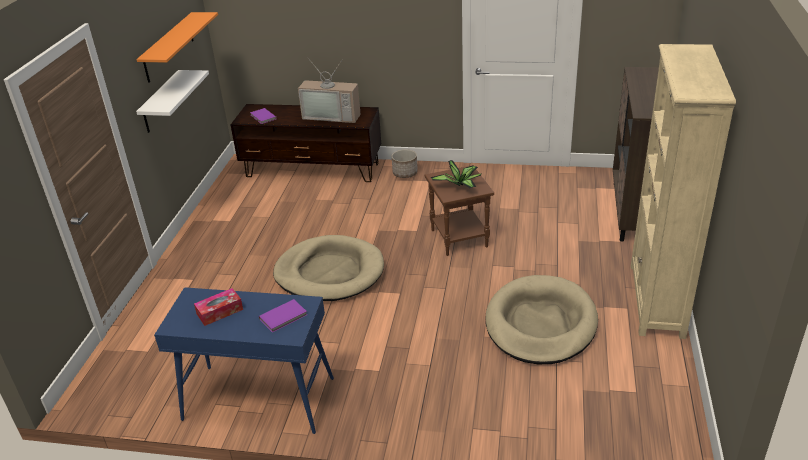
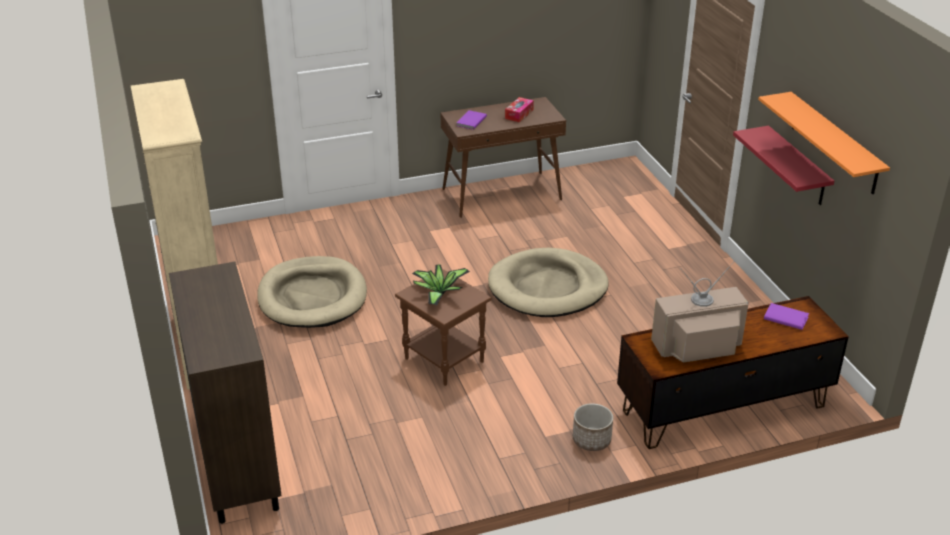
camera: 150 degrees right, 0 degrees up
white shelf [136,70,209,133] -> red shelf [733,126,834,205]
blue console table [154,287,334,434] -> brown console table [440,97,566,218]

